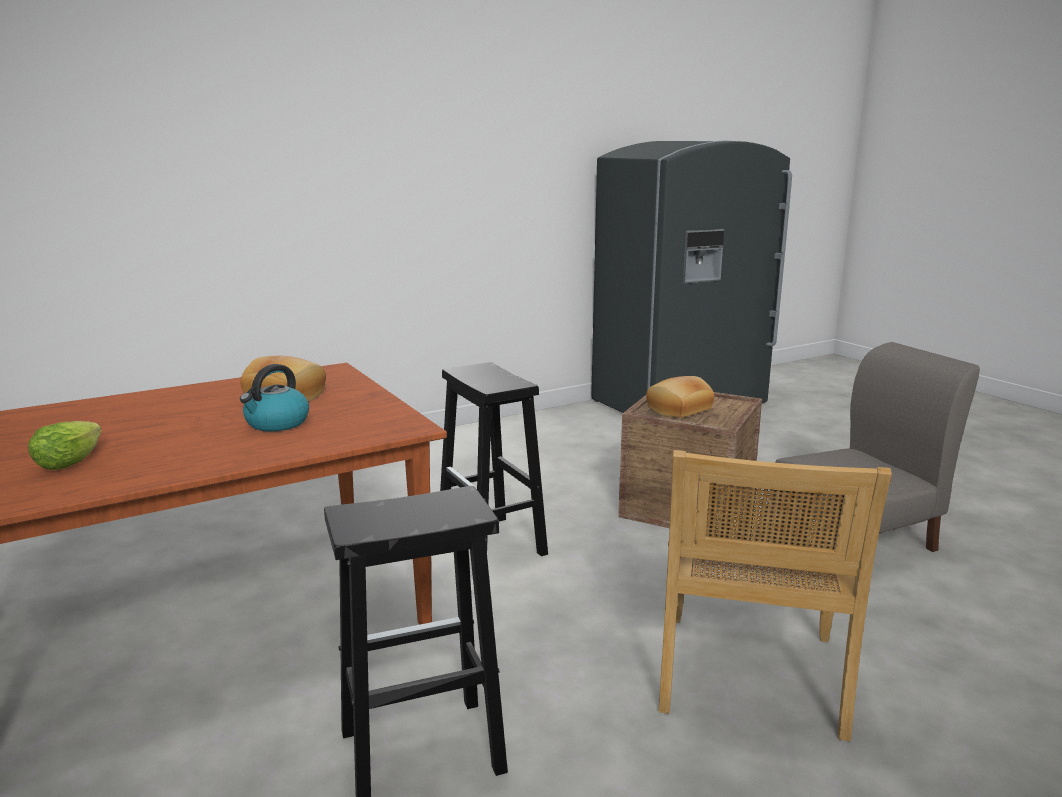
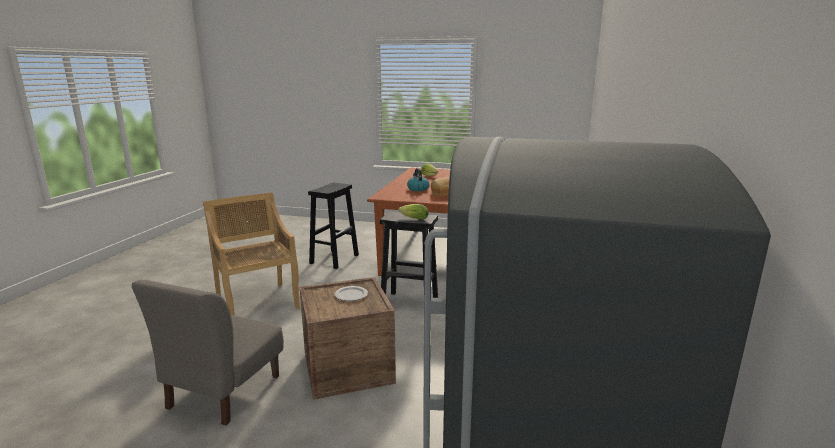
camera: 135 degrees right, 0 degrees up
bread [646,376,714,418] -> plate [334,286,368,301]
none -> lettuce [398,204,429,219]

